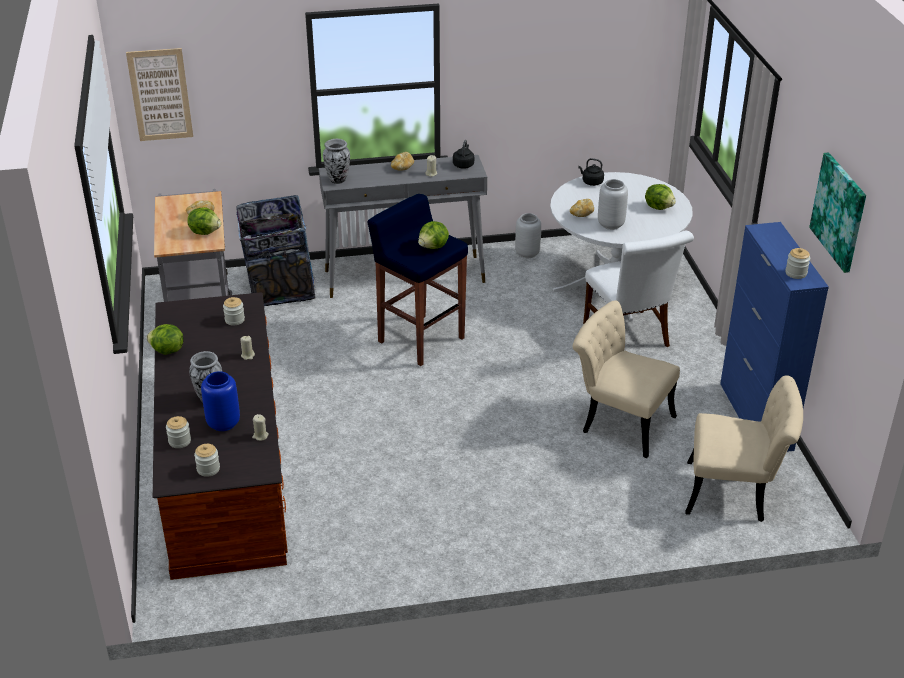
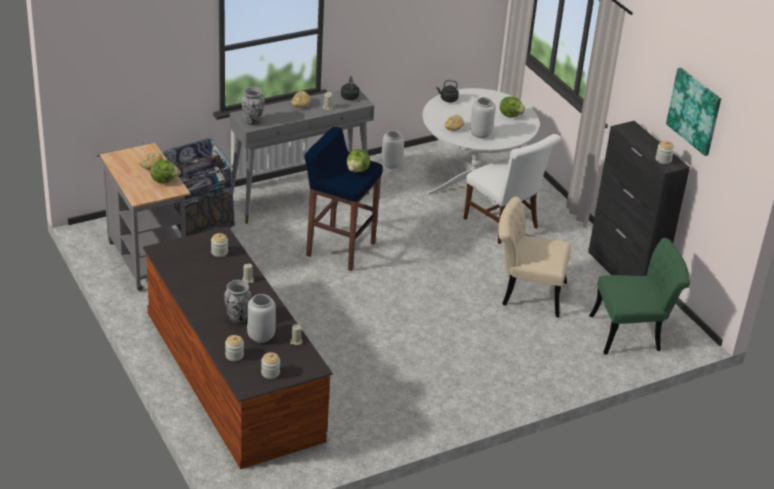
camera: 20 degrees left, 0 degrees up
picture [126,48,193,141] -> none
lettuce [147,324,184,355] -> none
blue vase [201,371,240,431] -> grey vase [247,294,276,343]
beige chair [685,375,803,522] -> green chair [589,238,690,355]
blue cabinet [720,222,829,452] -> black cabinet [588,121,690,276]

